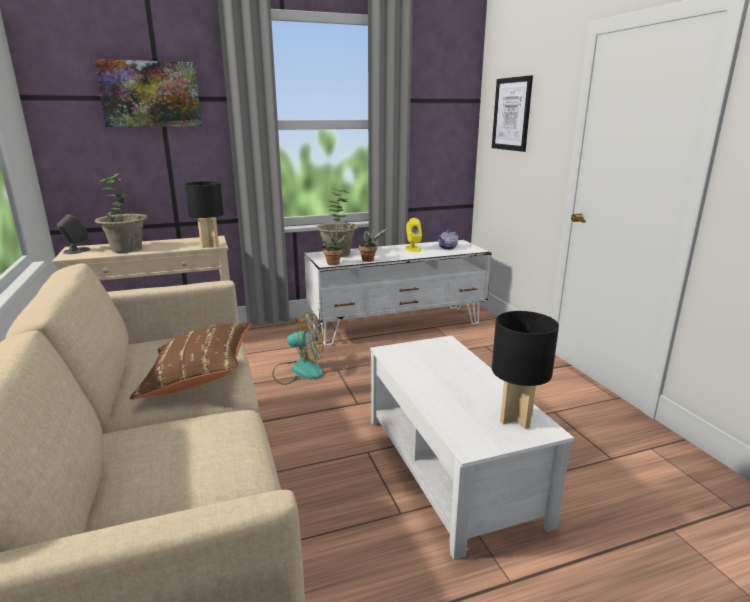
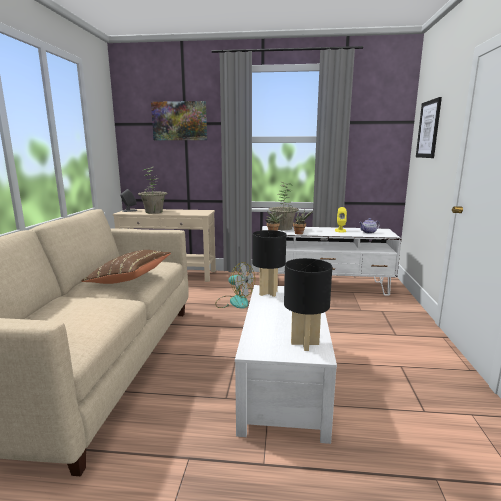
camera: 25 degrees right, 5 degrees down
black table lamp [185,181,224,248] -> black table lamp moved to [252,230,286,297]

